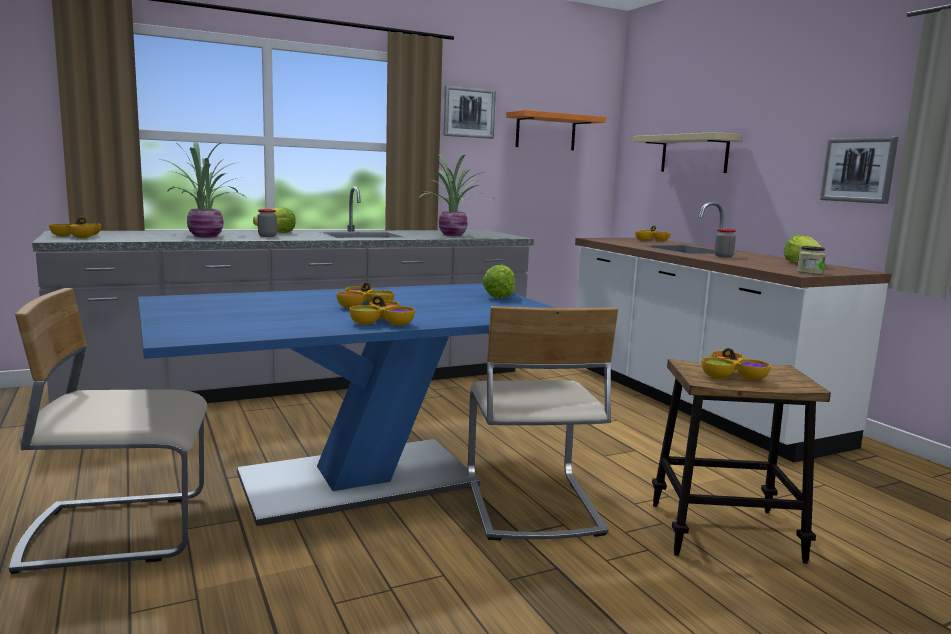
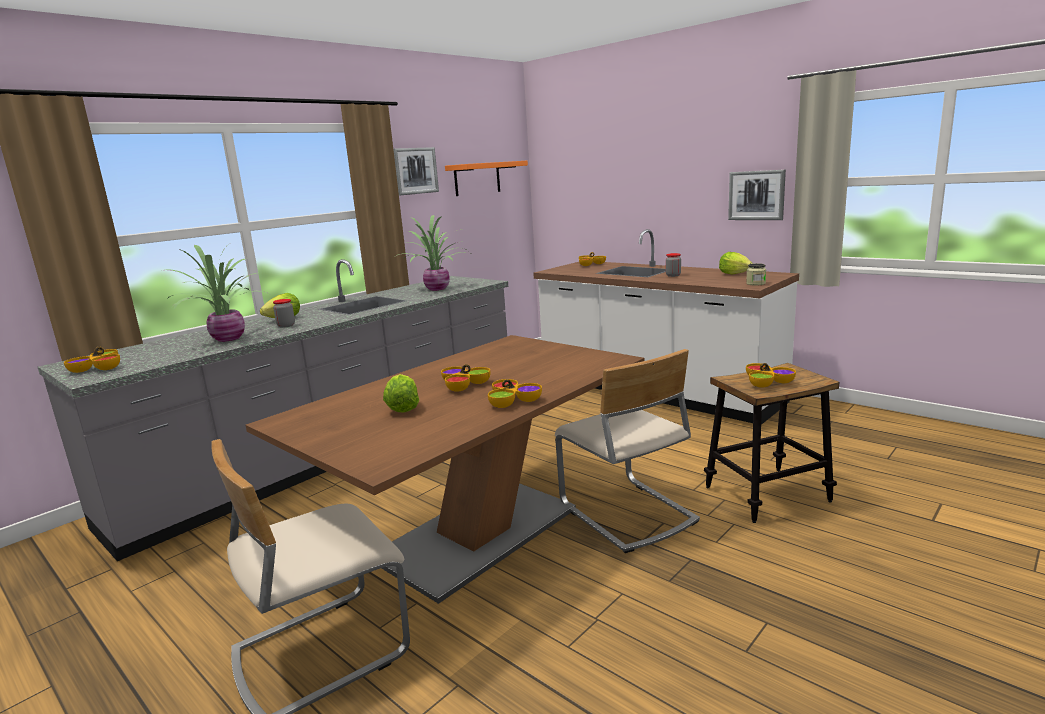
camera: 20 degrees left, 5 degrees up
blue dining table [138,283,554,526] -> brown dining table [245,335,645,604]
lettuce [482,265,515,298] -> lettuce moved to [383,374,419,413]
beige shelf [633,132,741,173] -> none

